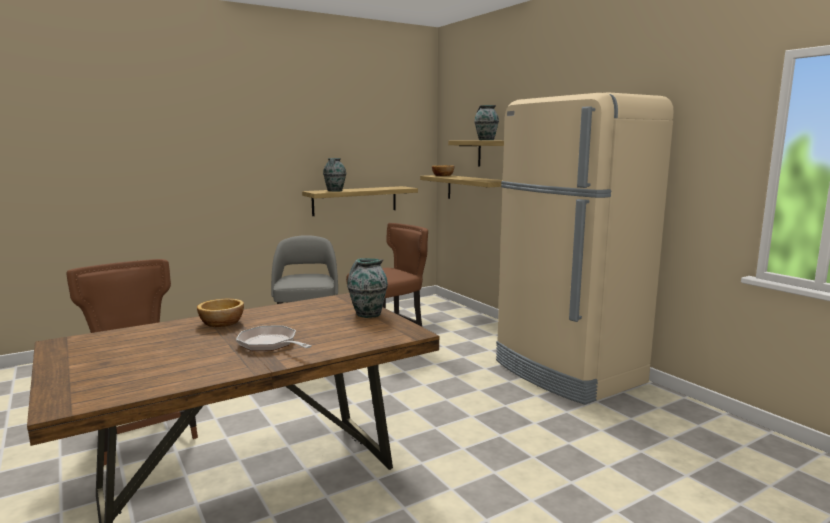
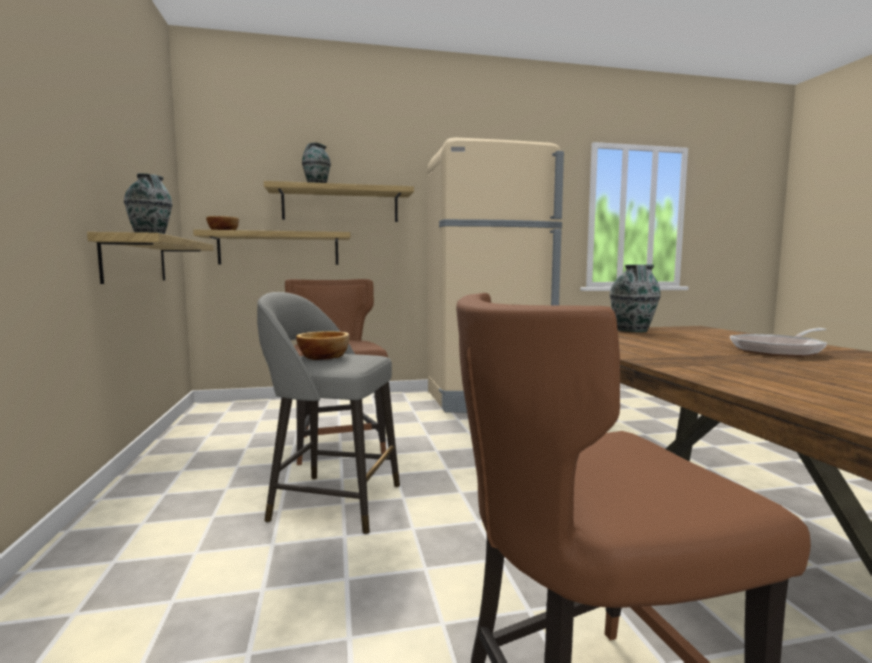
camera: 70 degrees left, 5 degrees down
bowl [197,299,244,327] -> bowl moved to [296,331,350,360]

